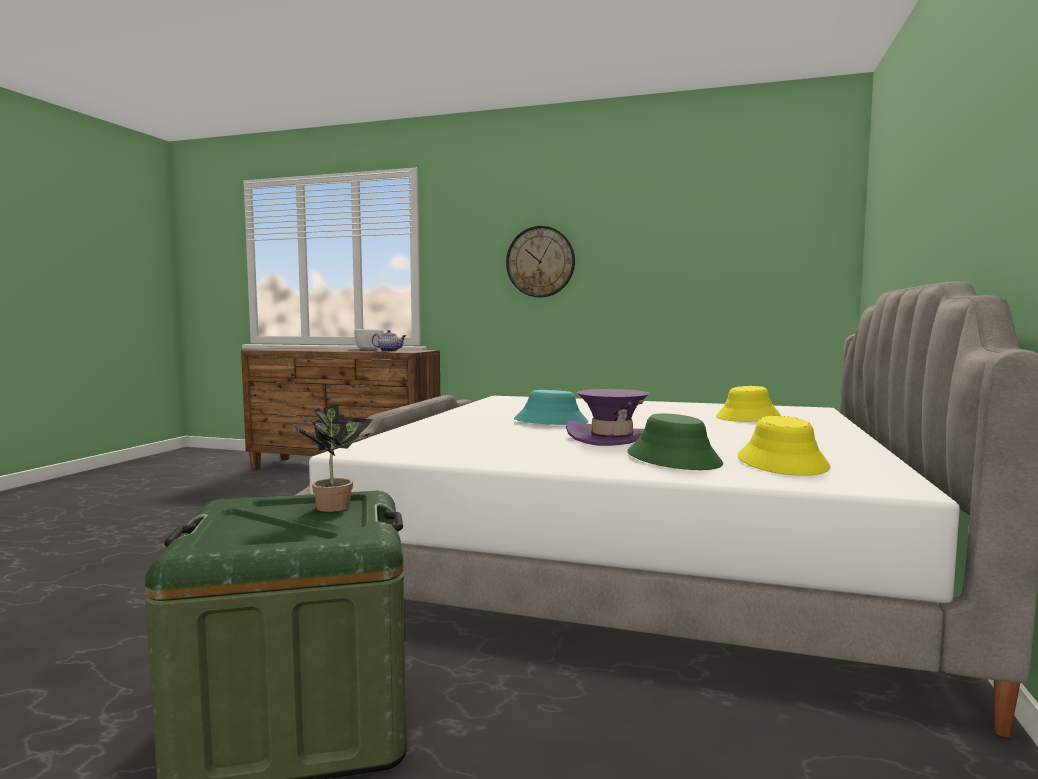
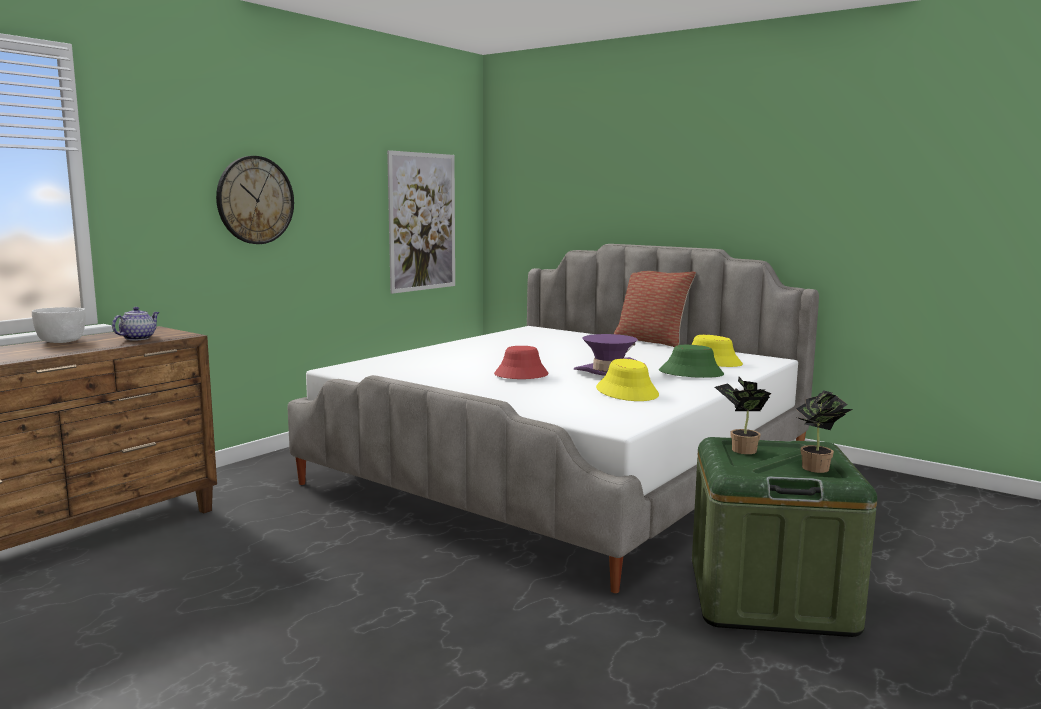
camera: 70 degrees left, 5 degrees up
turquoise hat [514,390,589,425] -> red hat [494,346,549,379]
yellow hat [716,386,781,422] -> yellow hat moved to [596,359,659,401]
none -> picture [387,150,455,294]
none -> pillow [614,271,696,348]
none -> potted plant [796,390,853,473]

